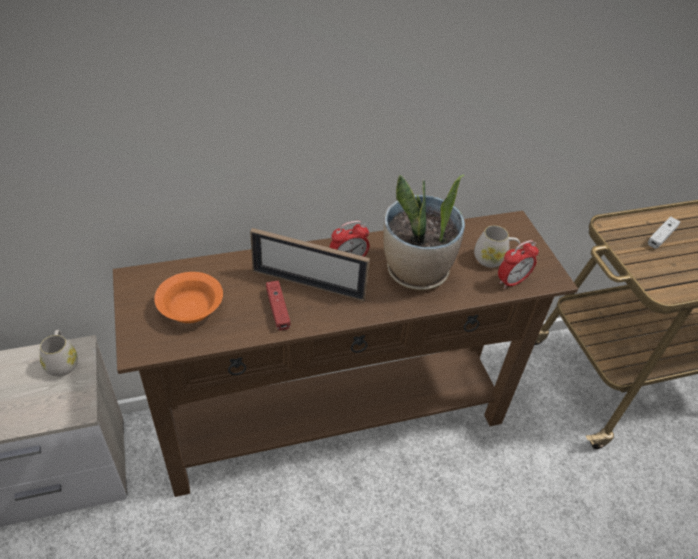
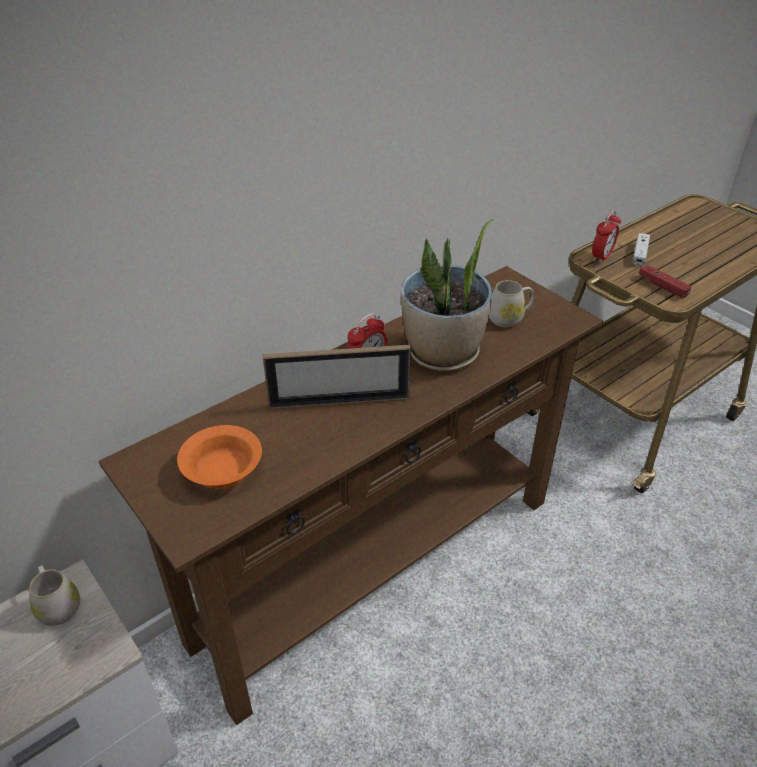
camera: 20 degrees left, 5 degrees down
red game controller [266,281,291,330] -> red game controller moved to [639,265,692,298]
alarm clock [498,240,539,289] -> alarm clock moved to [592,210,621,264]

